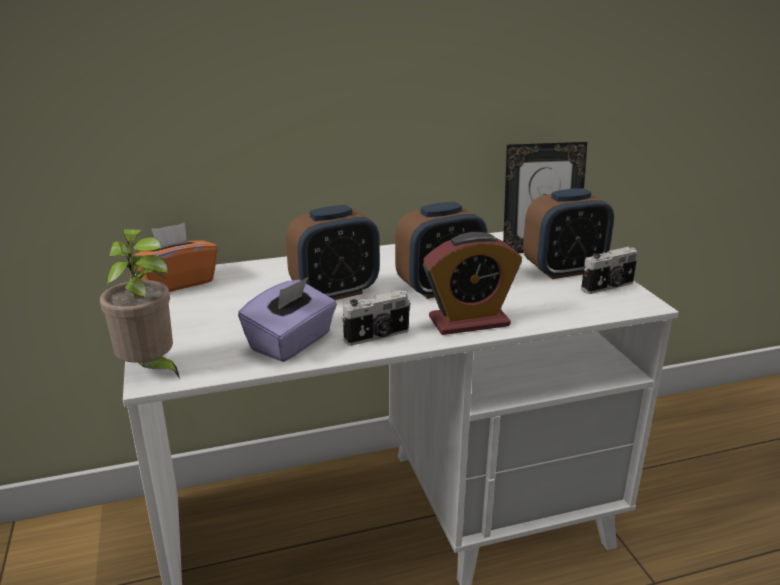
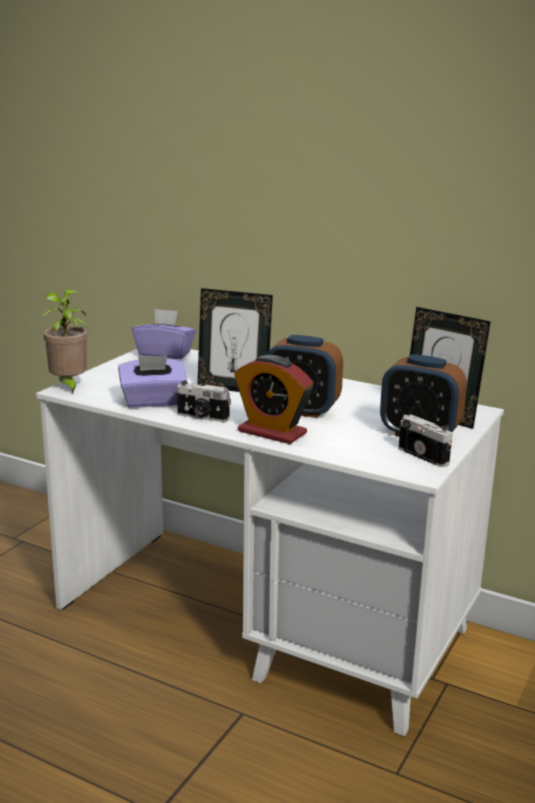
camera: 45 degrees right, 5 degrees down
orange tissue box [133,223,218,292] -> purple tissue box [132,309,196,359]
alarm clock [286,205,380,300] -> picture frame [197,288,273,392]
camera [581,247,638,294] -> camera turned 150 degrees counterclockwise [399,414,452,467]

